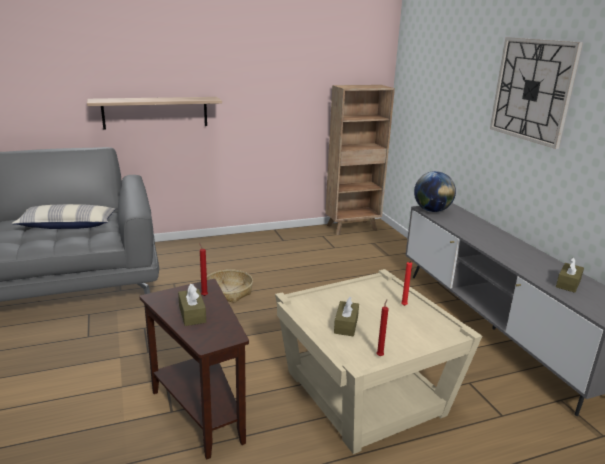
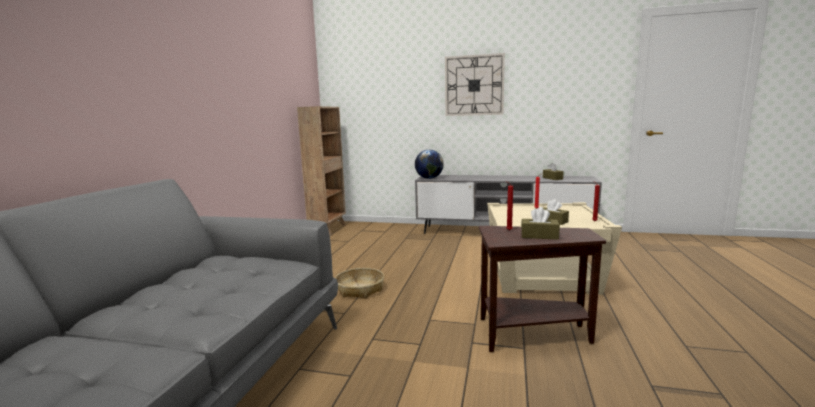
camera: 55 degrees left, 10 degrees down
pillow [11,204,115,229] -> none
shelf [87,97,222,130] -> none

